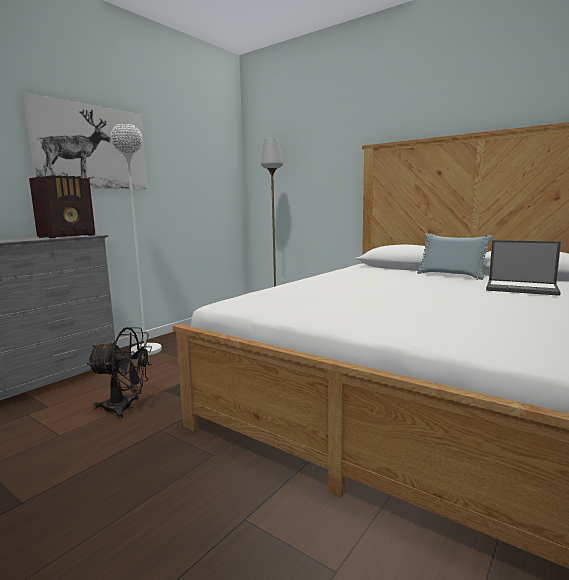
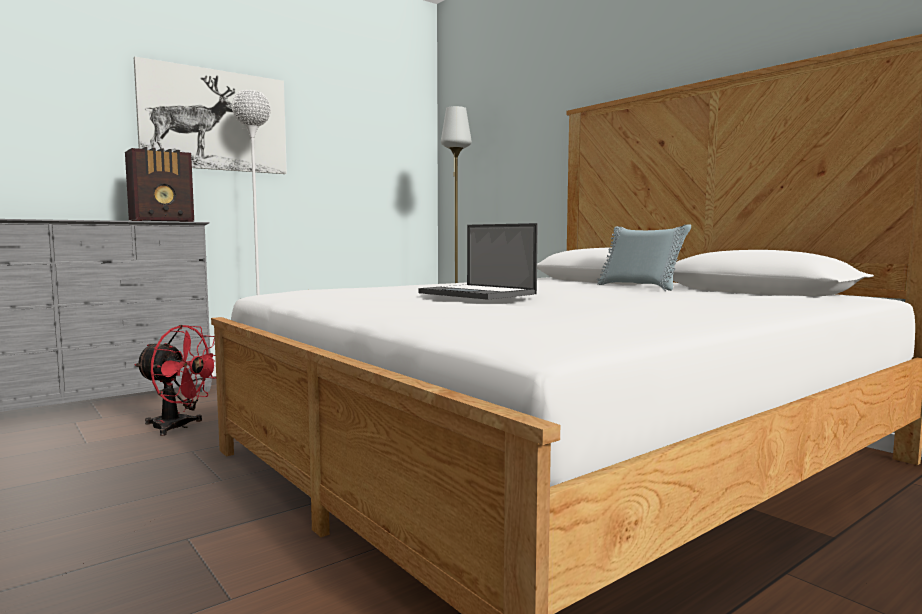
camera: 15 degrees right, 5 degrees down
black fan [87,327,152,419] -> red fan [135,325,216,436]
laptop [486,240,561,296] -> laptop moved to [418,223,538,300]

